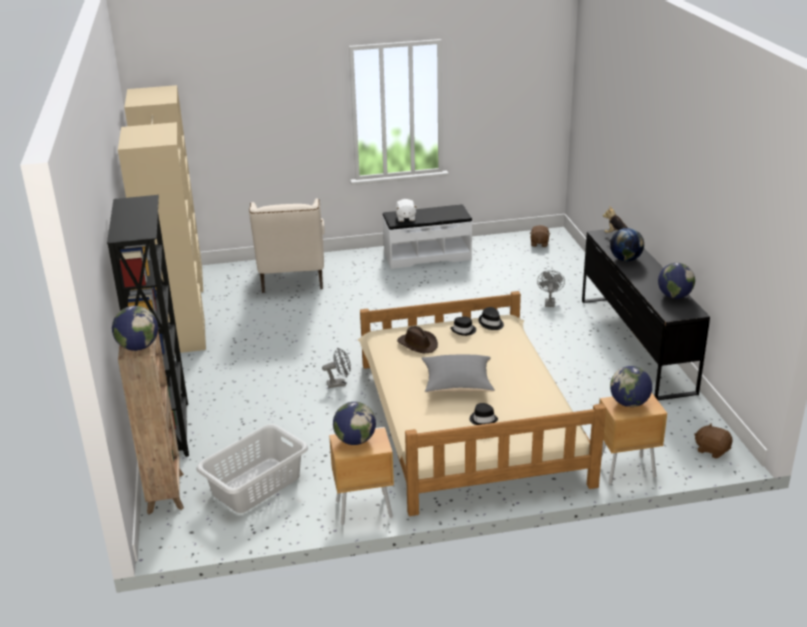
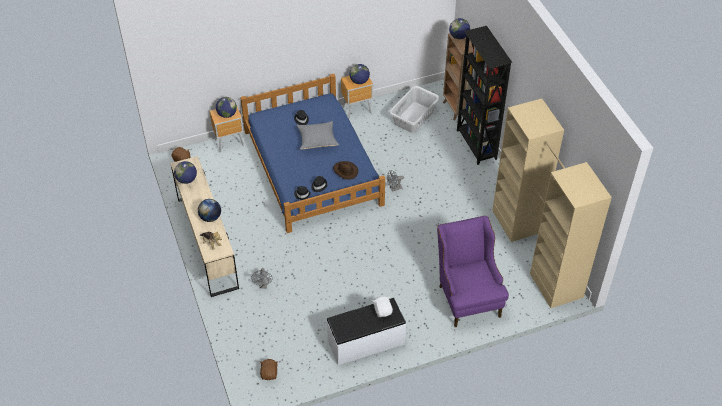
camera: 170 degrees right, 20 degrees up
beige armchair [249,198,325,293] -> purple armchair [437,216,509,327]
beige bed [358,291,606,516] -> blue bed [240,74,385,233]
black dresser [582,229,710,400] -> beige dresser [171,156,239,297]

